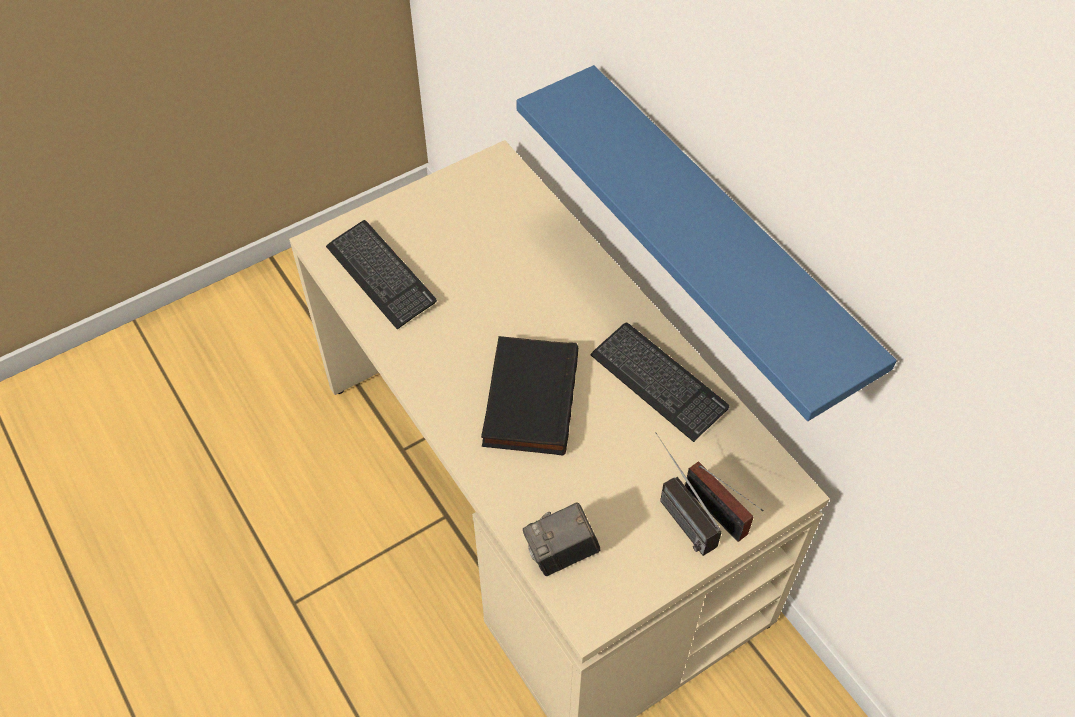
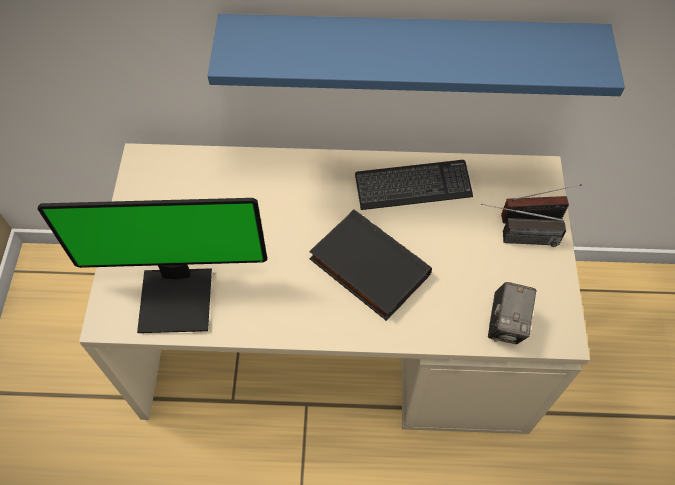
camera: 55 degrees left, 5 degrees up
keyboard [326,220,437,330] -> monitor [38,198,267,333]

